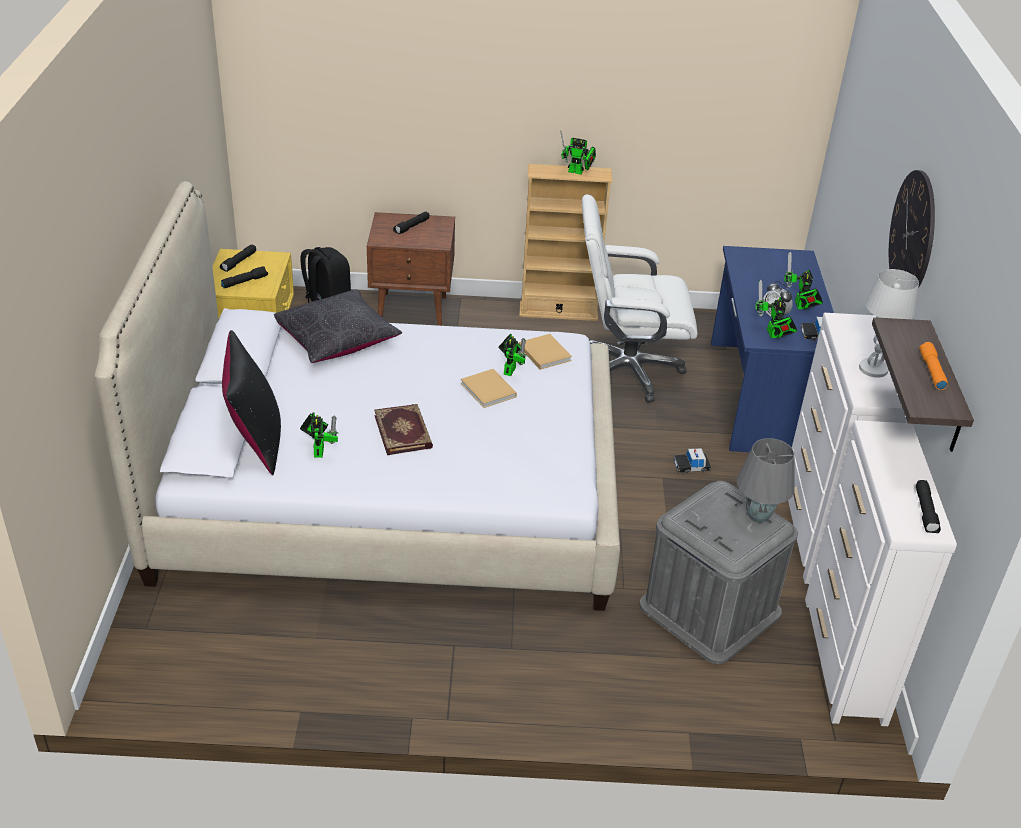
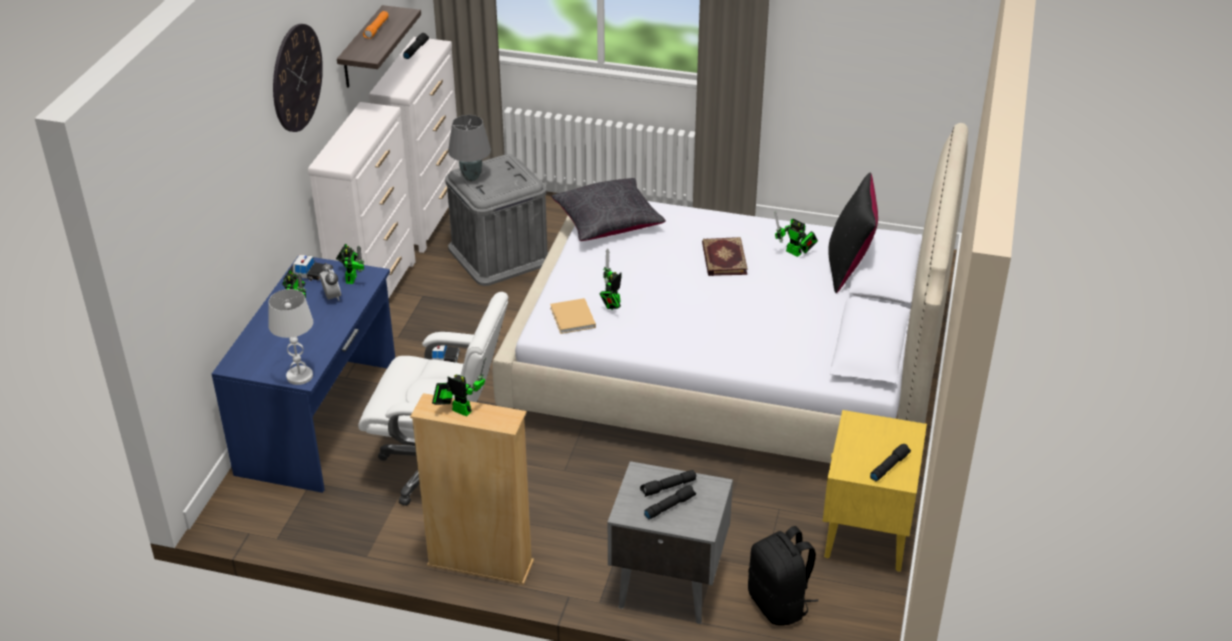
camera: 165 degrees left, 0 degrees up
black flashlight [221,266,268,288] -> black flashlight moved to [640,470,696,497]
black pillow [274,289,402,363] -> black pillow moved to [551,178,666,241]
toy robot [300,412,338,458] -> toy robot turned 60 degrees counterclockwise [774,212,818,257]
brown nightstand [367,212,455,326] -> grey nightstand [607,461,733,624]
beige book [461,369,517,408] -> none
white table lamp [859,269,919,378] -> white table lamp moved to [268,289,313,385]

